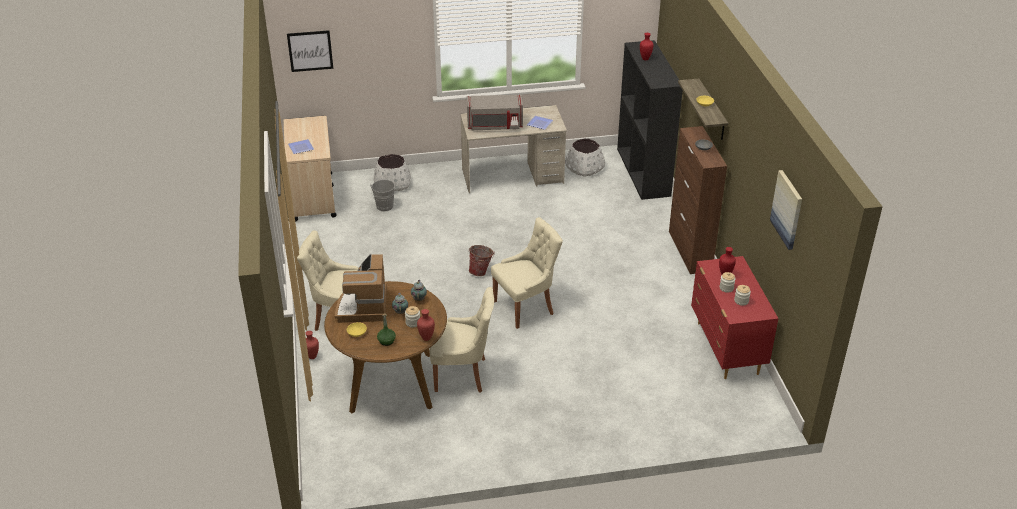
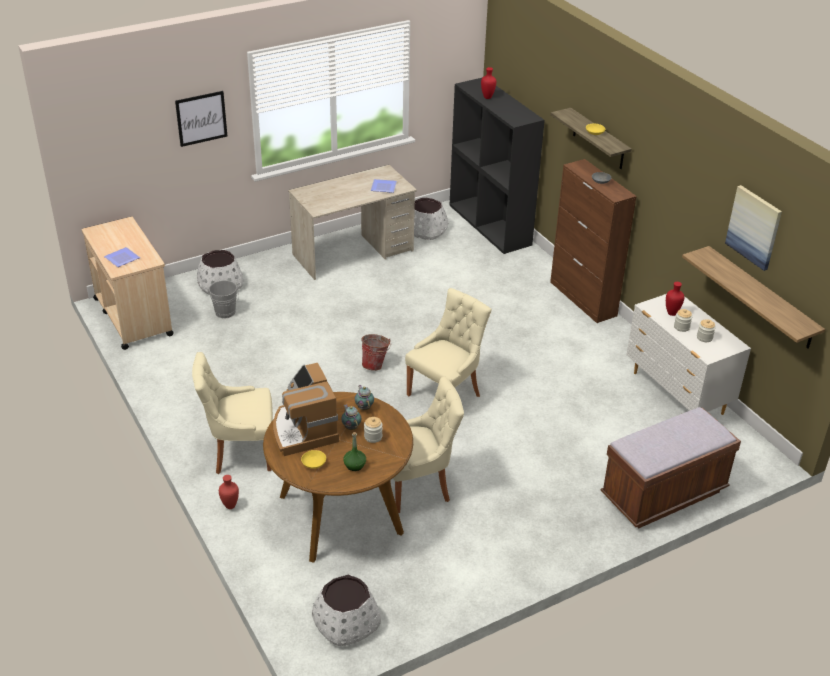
camera: 20 degrees left, 0 degrees up
picture [287,30,333,72] -> picture moved to [175,91,227,147]
red vase [417,309,435,341] -> none
grey microwave [467,94,523,130] -> none
red dresser [691,256,779,379] -> white dresser [626,294,751,415]
none -> white planter [312,575,381,646]
none -> brown bench [601,407,741,528]
none -> shelf [682,246,825,349]

